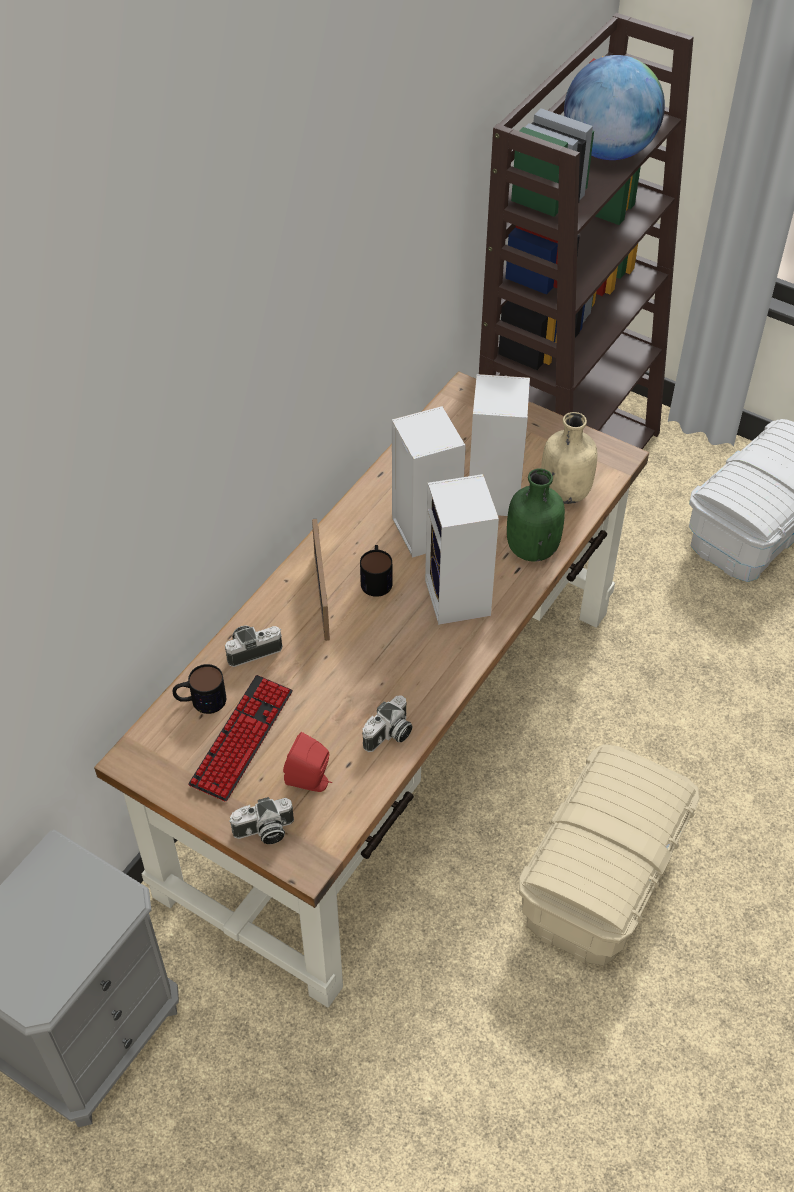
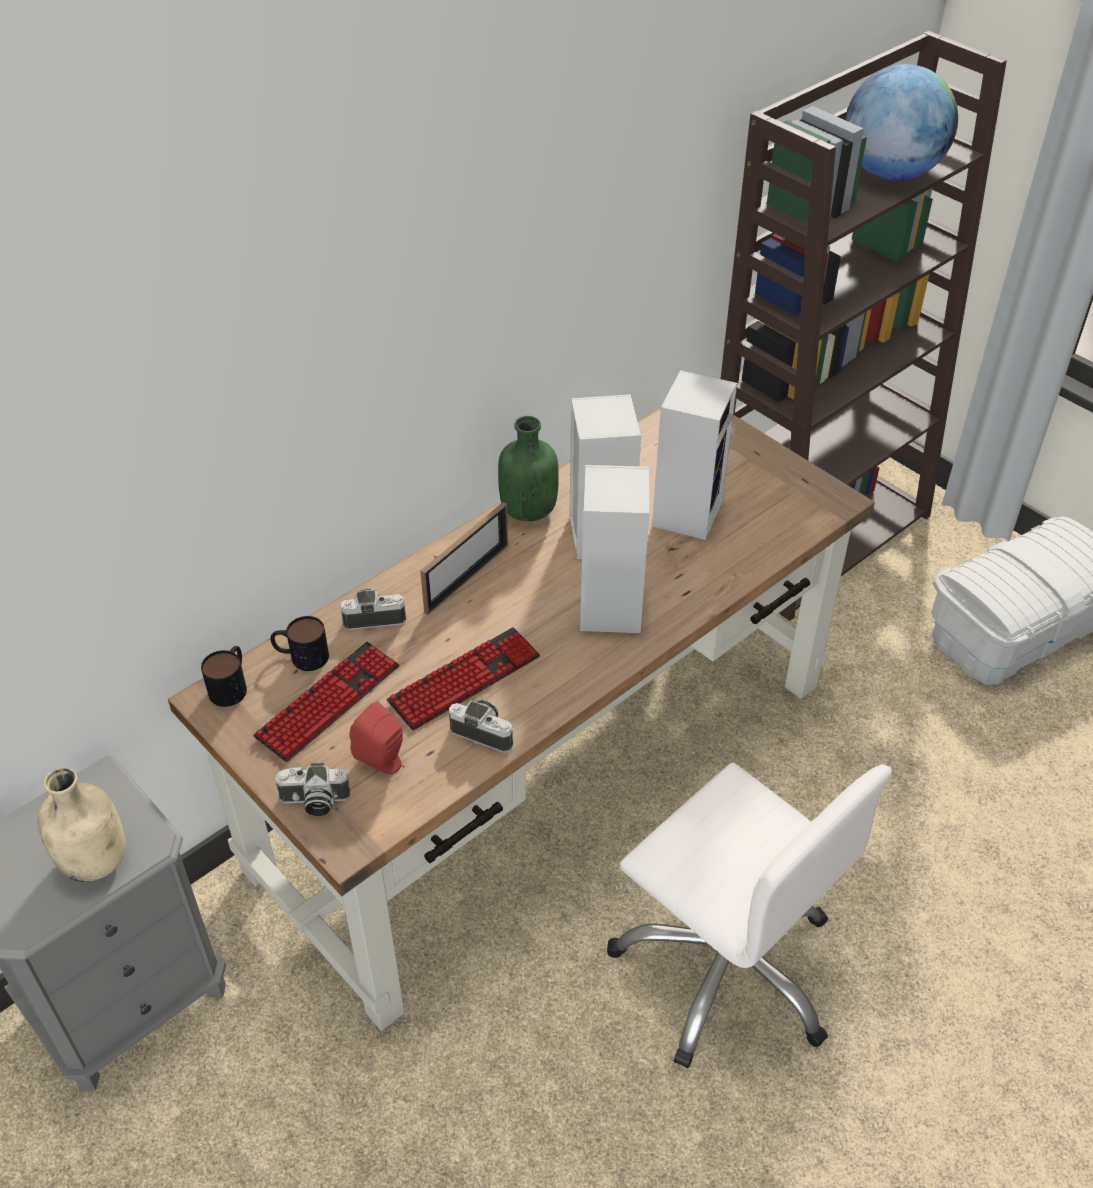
camera: 15 degrees right, 5 degrees down
picture frame [312,519,330,641] -> picture frame turned 150 degrees counterclockwise [420,502,508,615]
mug [360,545,392,597] -> mug moved to [201,646,247,707]
camera [362,695,413,752] -> camera turned 120 degrees counterclockwise [449,700,513,753]
green bottle [507,468,565,562] -> green bottle moved to [498,416,559,521]
beige storage box [519,744,700,966] -> white office chair [607,762,892,1068]
beige bottle [541,412,597,504] -> beige bottle moved to [37,767,125,882]
none -> keyboard [387,627,540,731]

